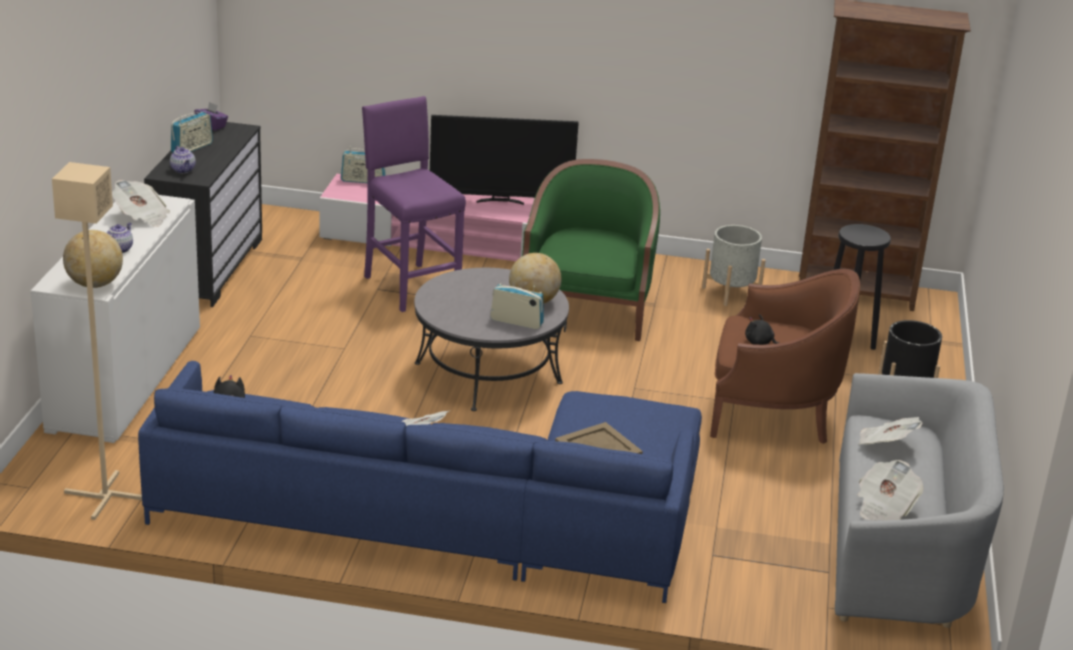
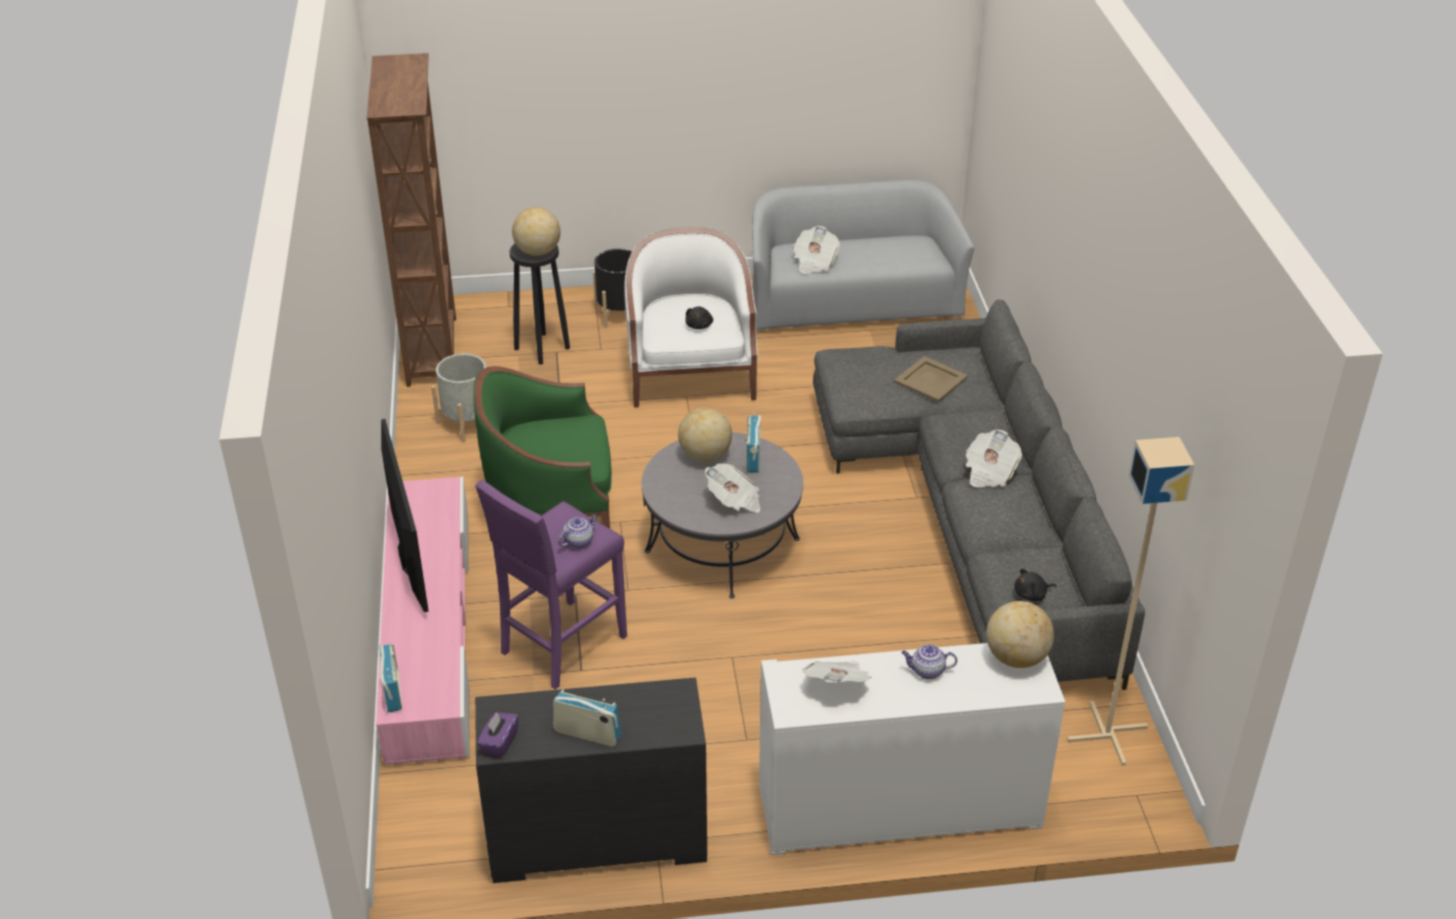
camera: 105 degrees left, 10 degrees up
blue sofa [138,361,702,603] -> grey sofa [813,300,1145,690]
teapot [170,146,196,173] -> teapot moved to [558,514,597,549]
brown armchair [710,269,860,444] -> white armchair [624,227,758,408]
newspaper [858,460,924,521] -> newspaper moved to [705,463,760,513]
none -> globe [512,207,561,256]

